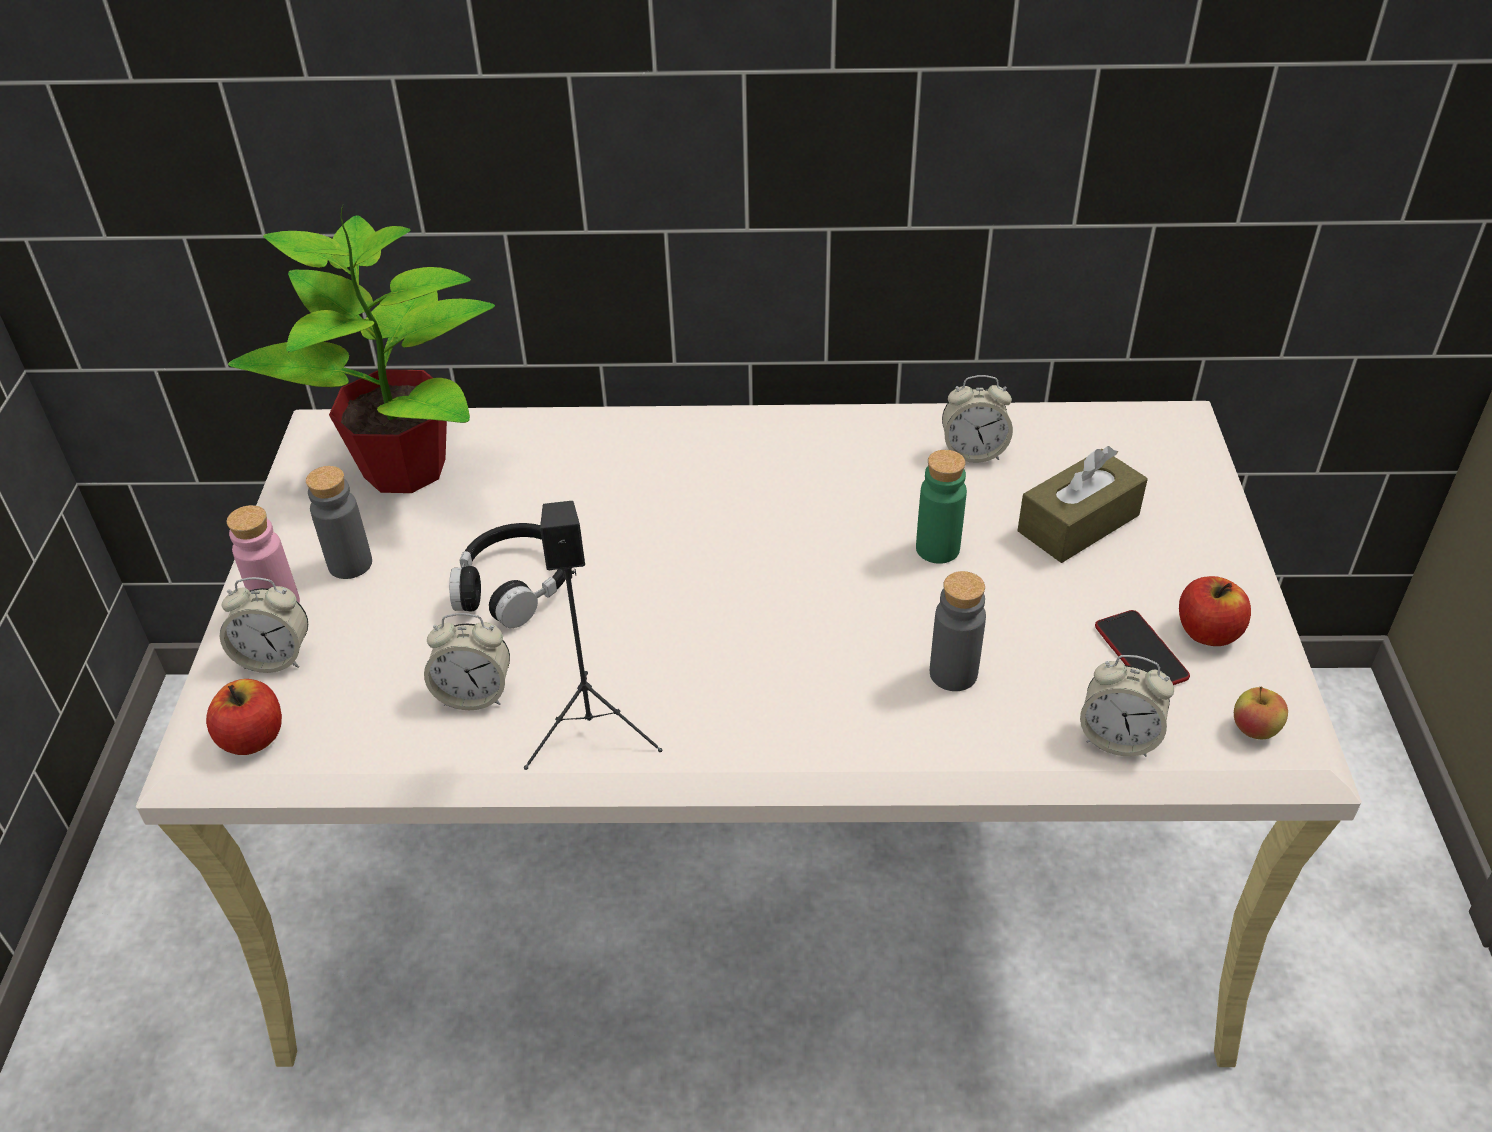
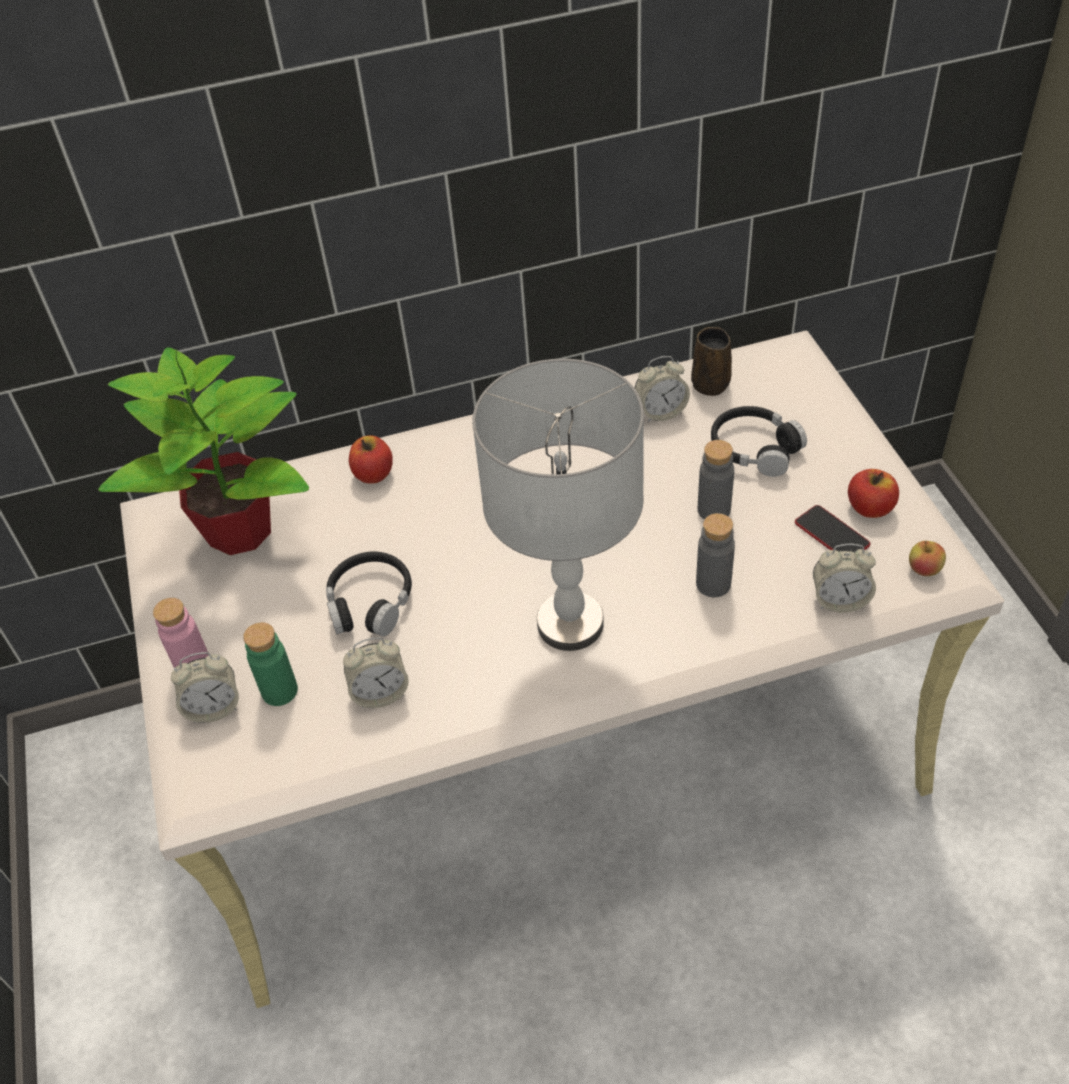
camera: 15 degrees left, 5 degrees up
apple [206,679,282,755] -> apple moved to [349,435,393,484]
grey bottle [306,466,372,579] -> grey bottle moved to [698,440,734,520]
black speaker [524,501,662,770] -> none
green bottle [916,450,967,564] -> green bottle moved to [243,622,298,706]
brown tissue box [1017,446,1148,563] -> black headphones [711,406,807,477]
none -> grey table lamp [472,359,644,651]
none -> brown mug [691,327,732,396]

